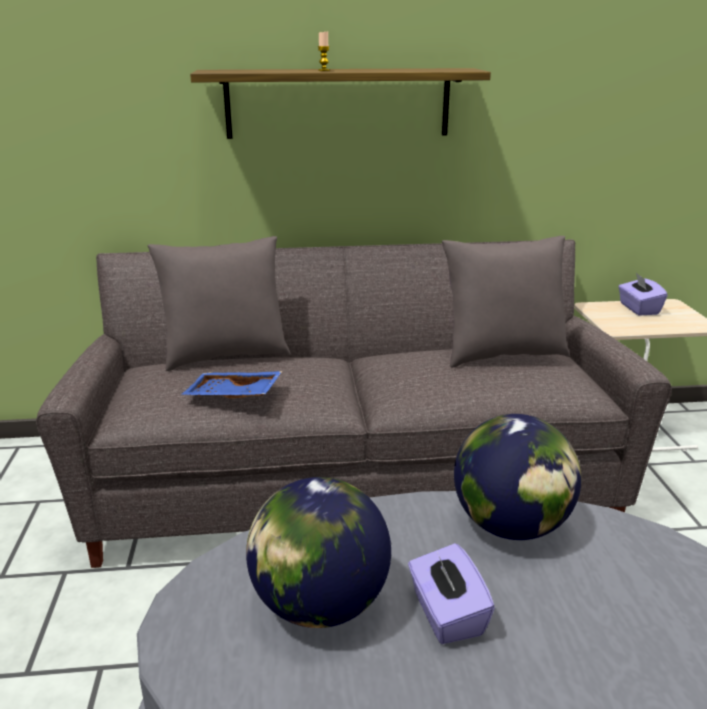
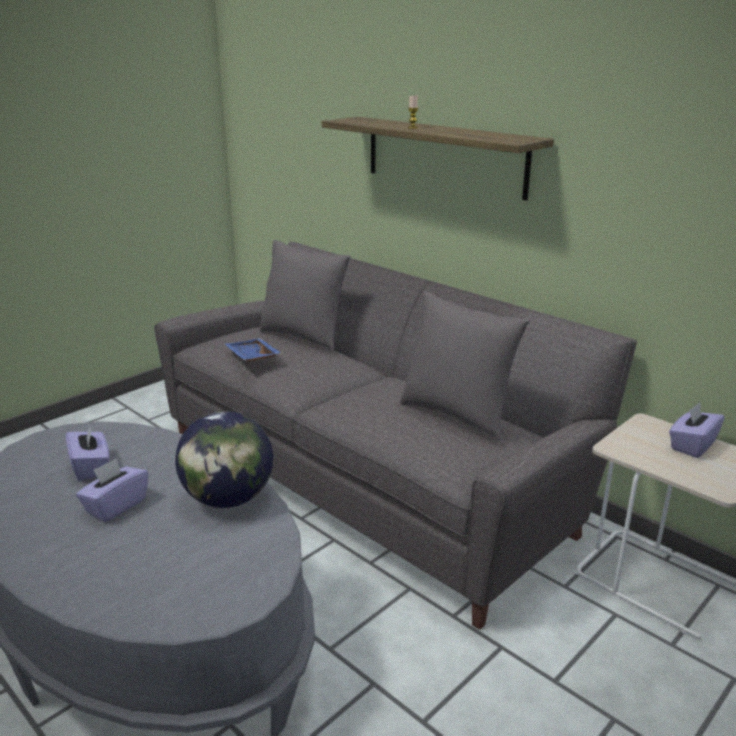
camera: 50 degrees right, 0 degrees up
globe [246,477,391,628] -> purple tissue box [66,426,109,481]

